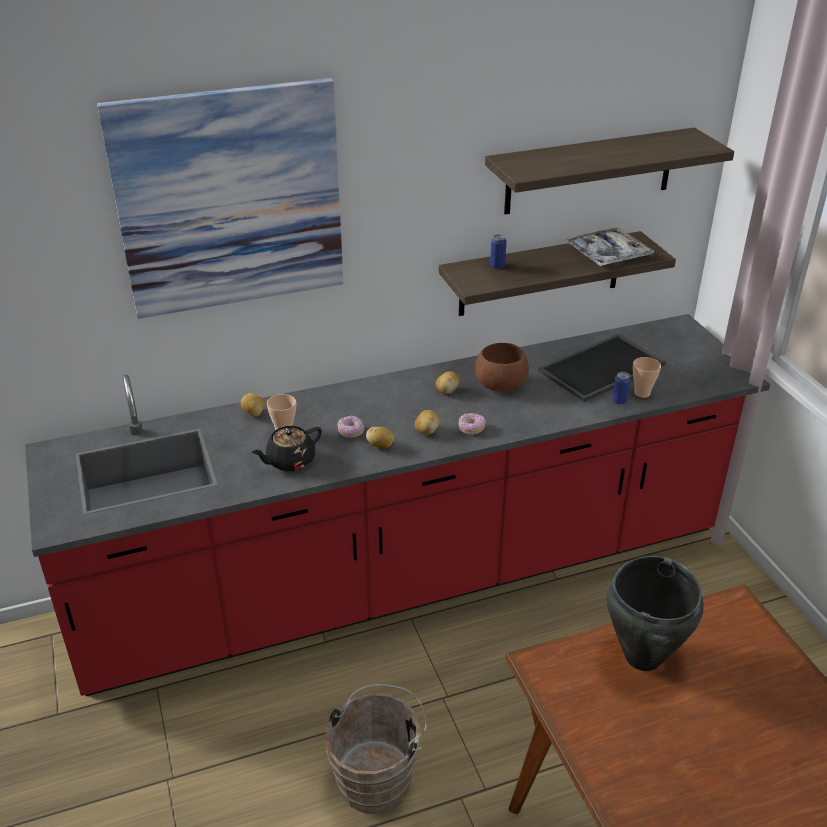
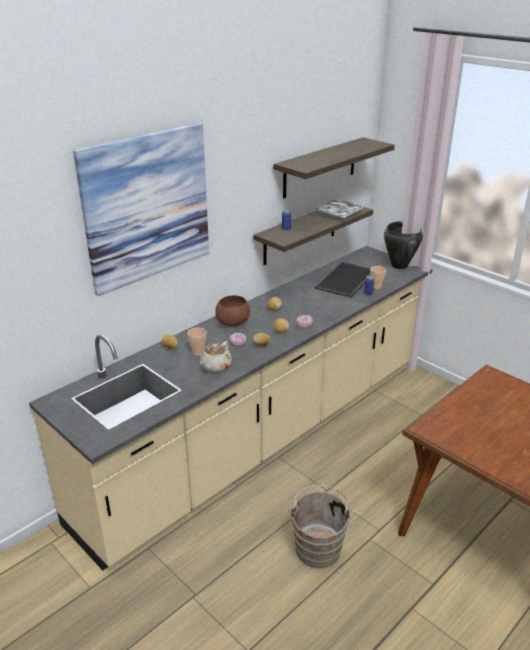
camera: 25 degrees left, 5 degrees down
red counter [25,314,770,696] -> beige counter [29,246,433,571]
black teapot [252,426,322,471] -> beige teapot [200,341,232,372]
brown bowl [475,343,529,392] -> brown bowl moved to [215,295,250,327]
black cooking pot [606,556,704,671] -> black cooking pot moved to [384,221,423,269]

